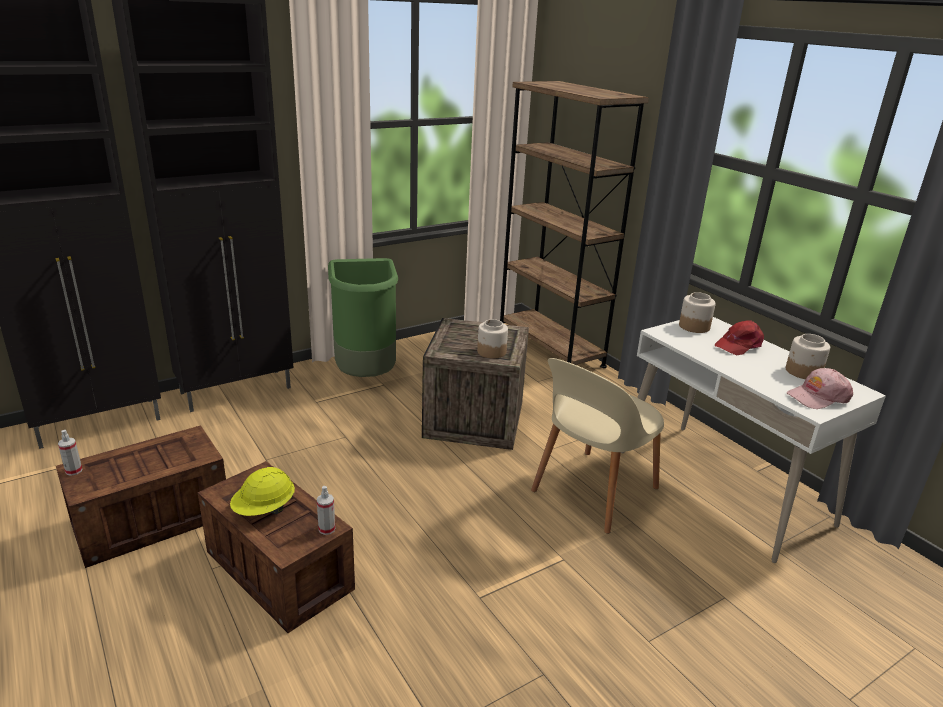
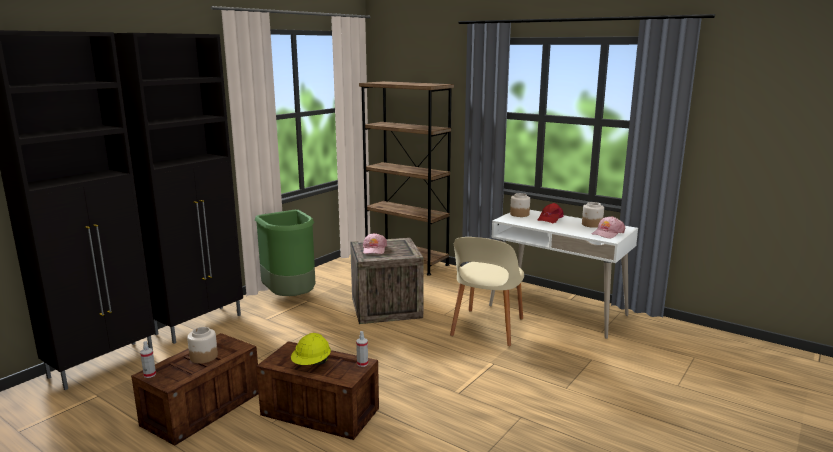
camera: 20 degrees left, 10 degrees down
jar [477,319,508,359] -> jar moved to [187,327,218,364]
none -> pink cap [363,233,387,254]

